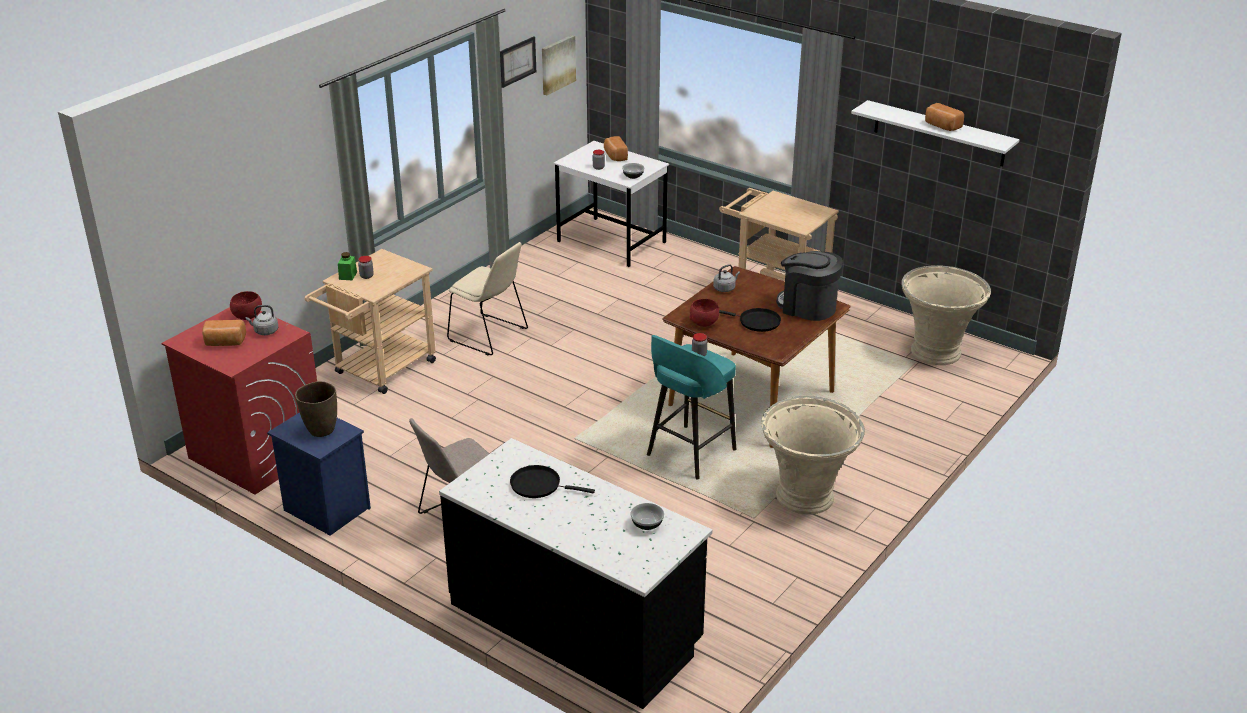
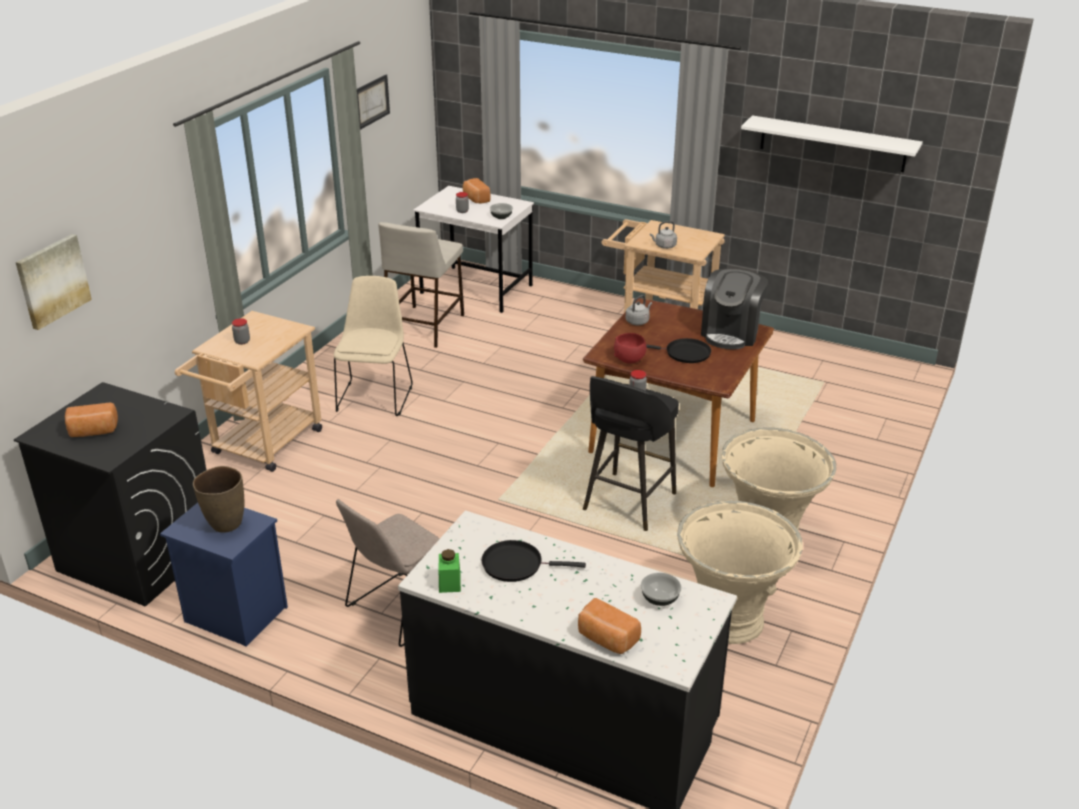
camera: 10 degrees left, 0 degrees up
red washing machine [161,307,317,495] -> black washing machine [14,382,206,607]
red bowl [230,291,262,320] -> none
grey kettle [246,305,278,335] -> grey kettle moved to [650,221,677,249]
green jar [338,252,357,281] -> green jar moved to [439,549,461,593]
beige chair [447,242,528,355] -> beige chair turned 105 degrees counterclockwise [334,276,413,416]
picture [542,35,576,95] -> picture moved to [16,234,92,330]
turquoise stool [647,335,736,480] -> black stool [583,376,679,531]
coffee machine [776,251,843,321] -> coffee machine turned 90 degrees counterclockwise [701,269,768,349]
beige planter [901,265,991,365] -> beige planter moved to [677,501,803,644]
bread [925,103,964,131] -> bread moved to [578,598,641,654]
none -> beige stool [378,222,464,348]

